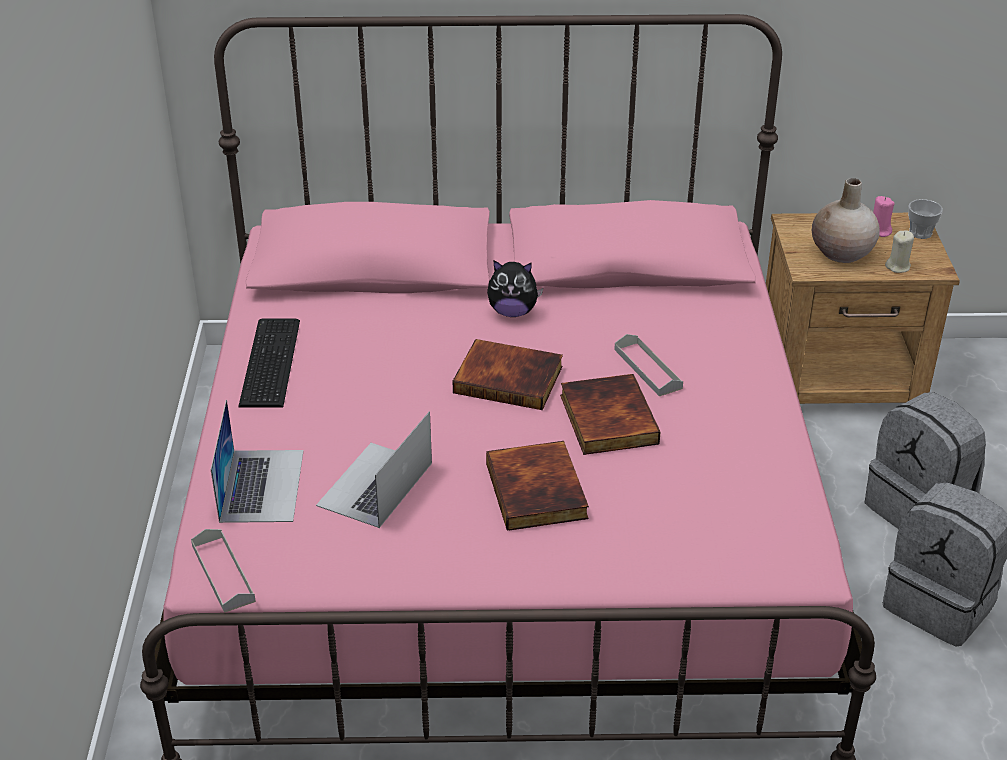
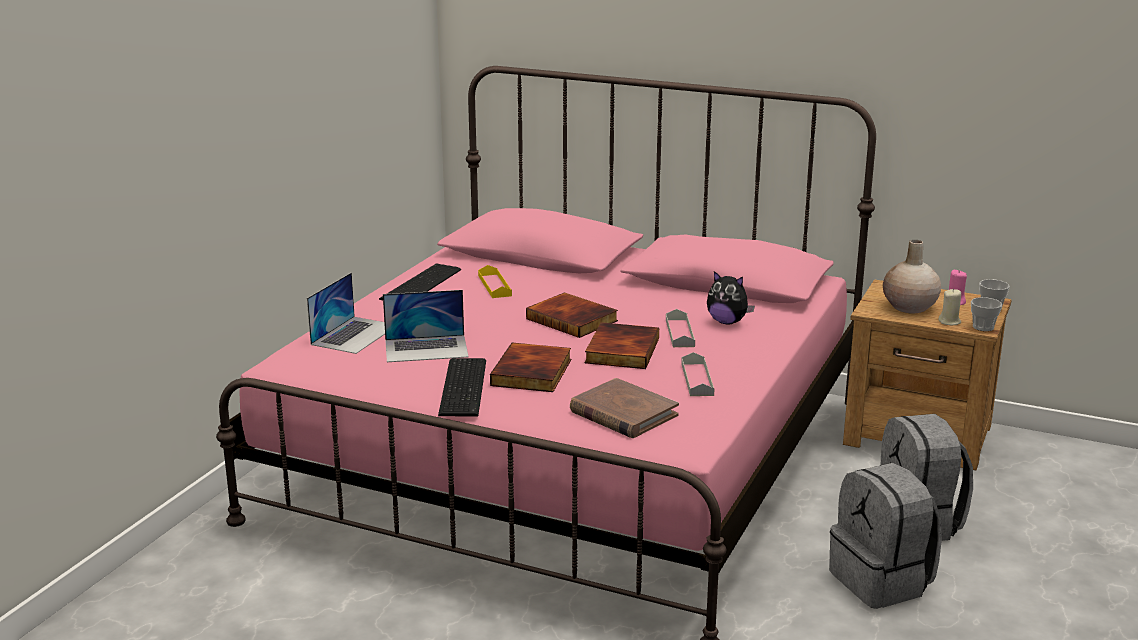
camera: 25 degrees right, 15 degrees down
grey tray [191,529,256,613] -> grey tray moved to [681,352,715,396]
laptop [316,411,432,528] -> laptop turned 150 degrees counterclockwise [383,290,469,362]
plush toy [487,260,543,317] -> plush toy moved to [707,271,755,324]
none -> keyboard [438,358,486,416]
none -> yellow tray [478,265,512,298]
none -> brown book [570,378,679,438]
none -> cup [971,297,1002,331]

